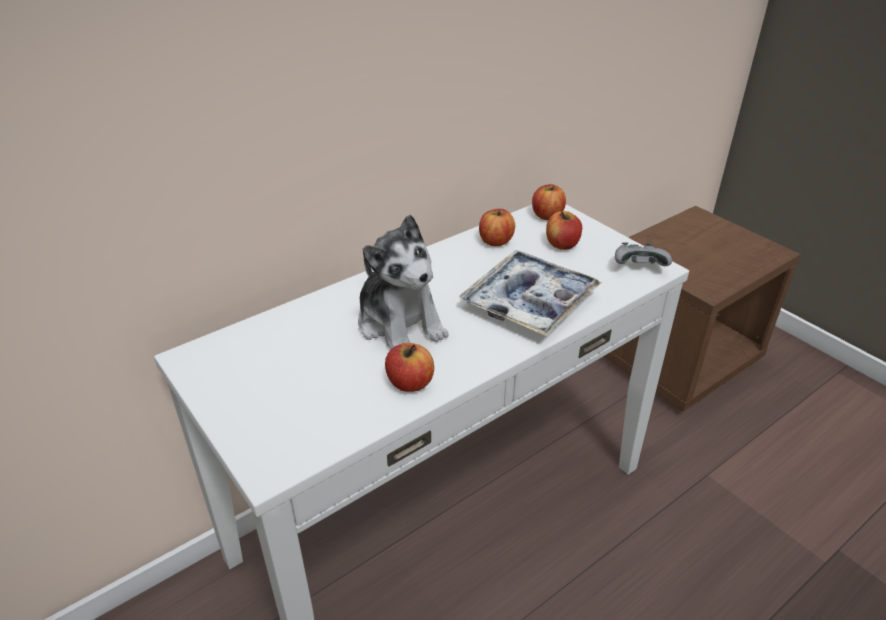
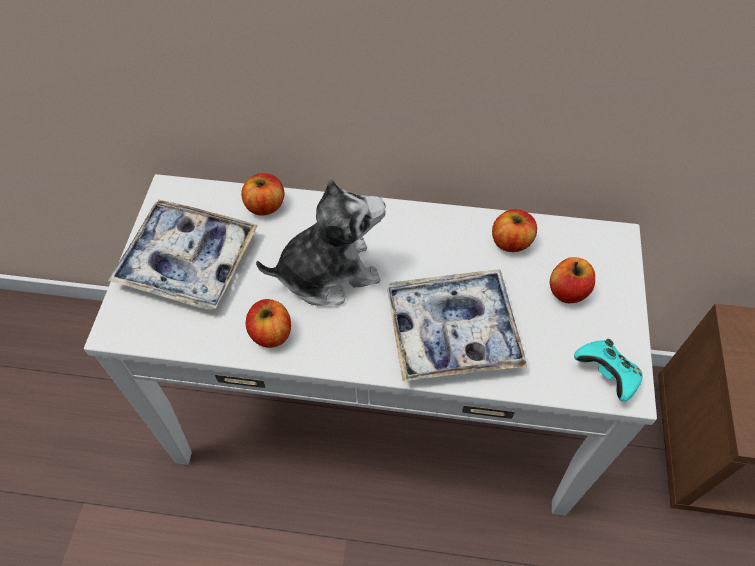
camera: 45 degrees right, 20 degrees up
plush toy [358,214,448,349] -> plush toy turned 120 degrees counterclockwise [256,177,385,306]
apple [532,184,566,220] -> apple moved to [241,173,284,216]
grey game controller [615,242,672,266] -> turquoise game controller [574,339,643,402]
none -> tray [108,200,258,310]

